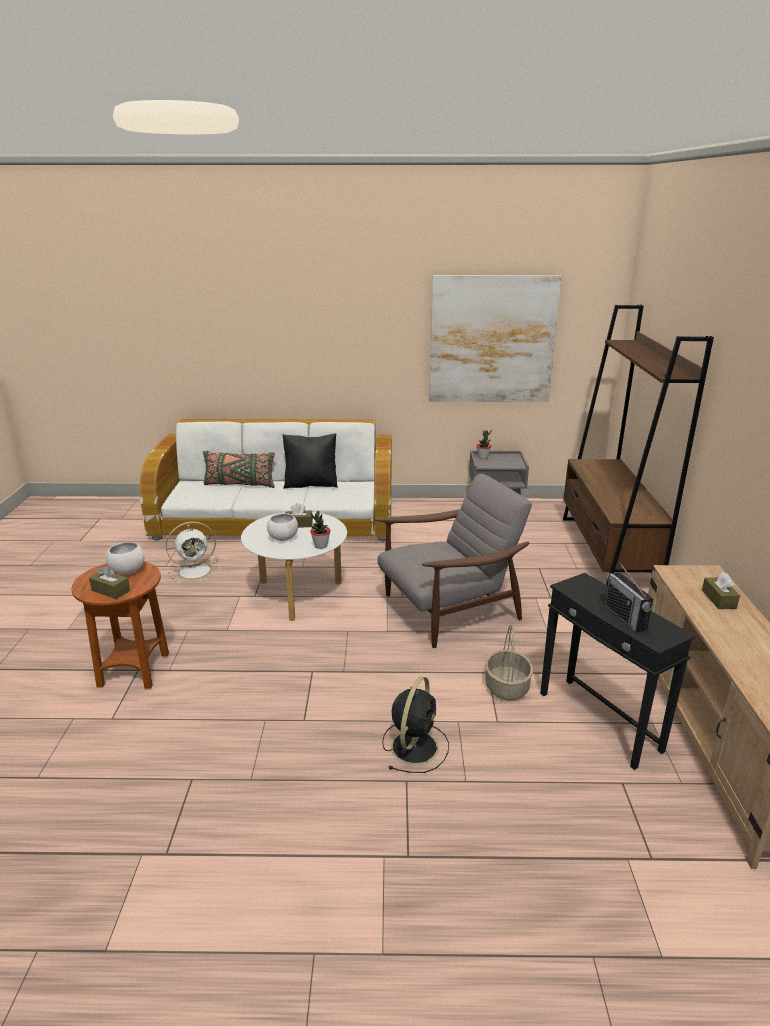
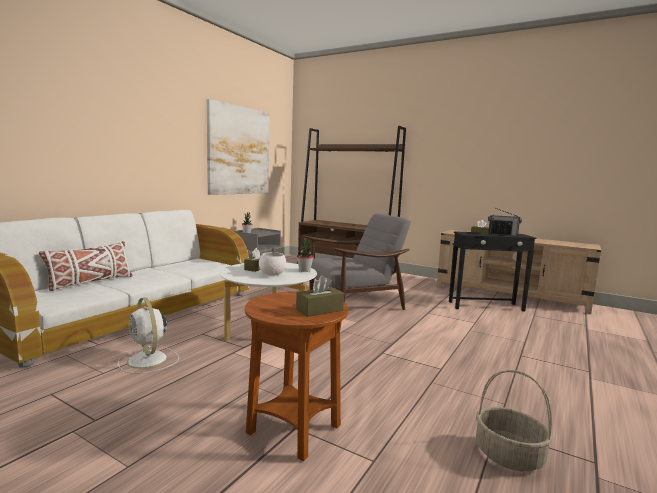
camera: 60 degrees left, 15 degrees down
white bowl [106,542,144,575] -> none
white fan [166,522,220,583] -> white fan turned 135 degrees clockwise [118,298,179,374]
green pillow [203,451,275,488] -> white pillow [39,241,133,291]
black pillow [282,434,338,489] -> none
grey armchair [374,474,532,648] -> grey armchair turned 60 degrees clockwise [303,214,411,310]
black fan [382,676,449,773] -> none
basket [485,625,533,701] -> basket moved to [476,370,553,471]

